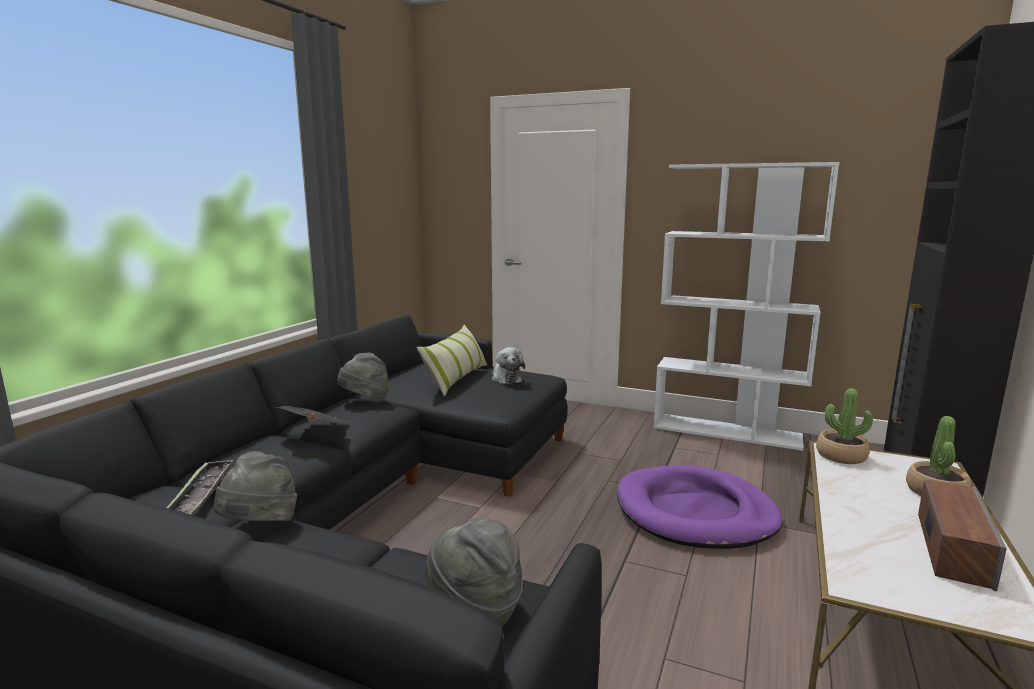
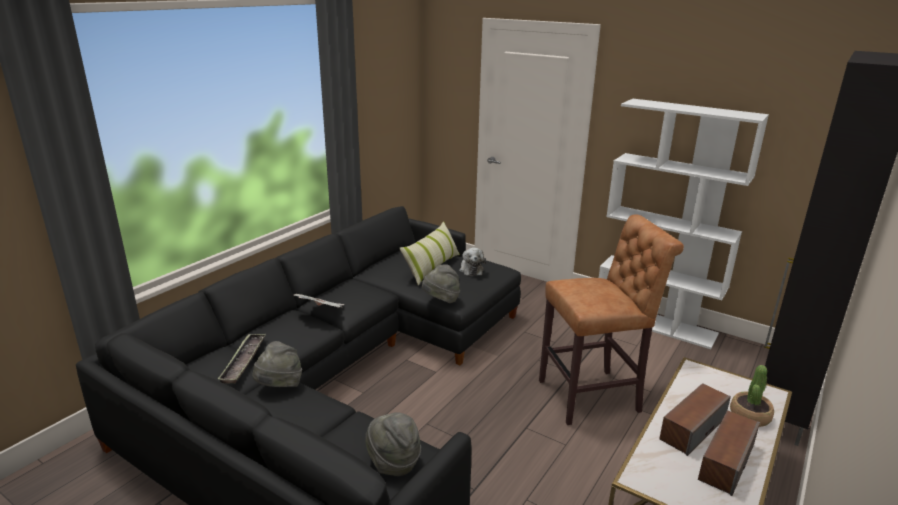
camera: 10 degrees right, 10 degrees up
grey hat [337,352,389,400] -> grey hat moved to [422,264,460,303]
purple dog bed [617,465,783,549] -> brown stool [539,214,684,425]
potted plant [816,388,873,464] -> none
none -> speaker [659,383,731,456]

